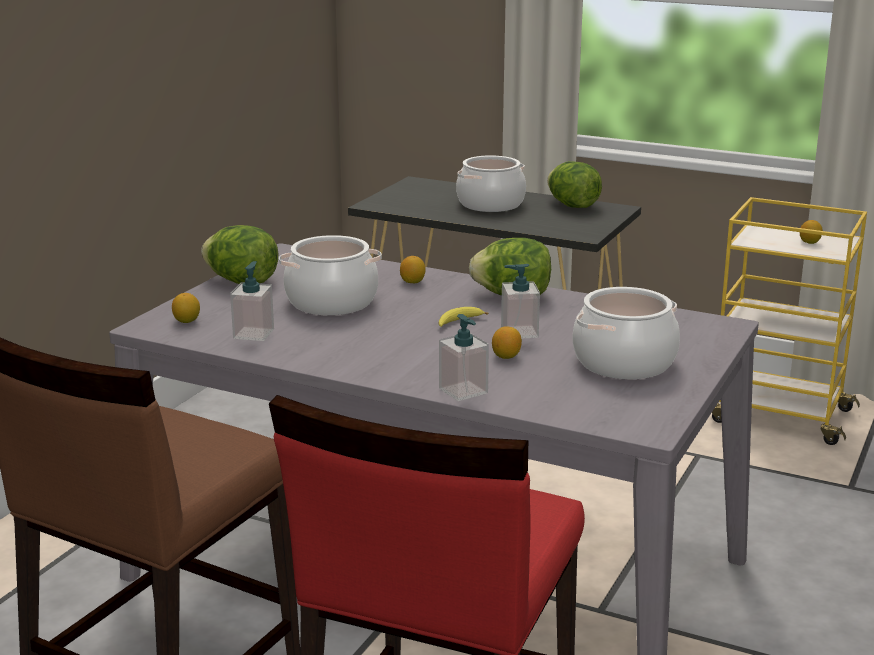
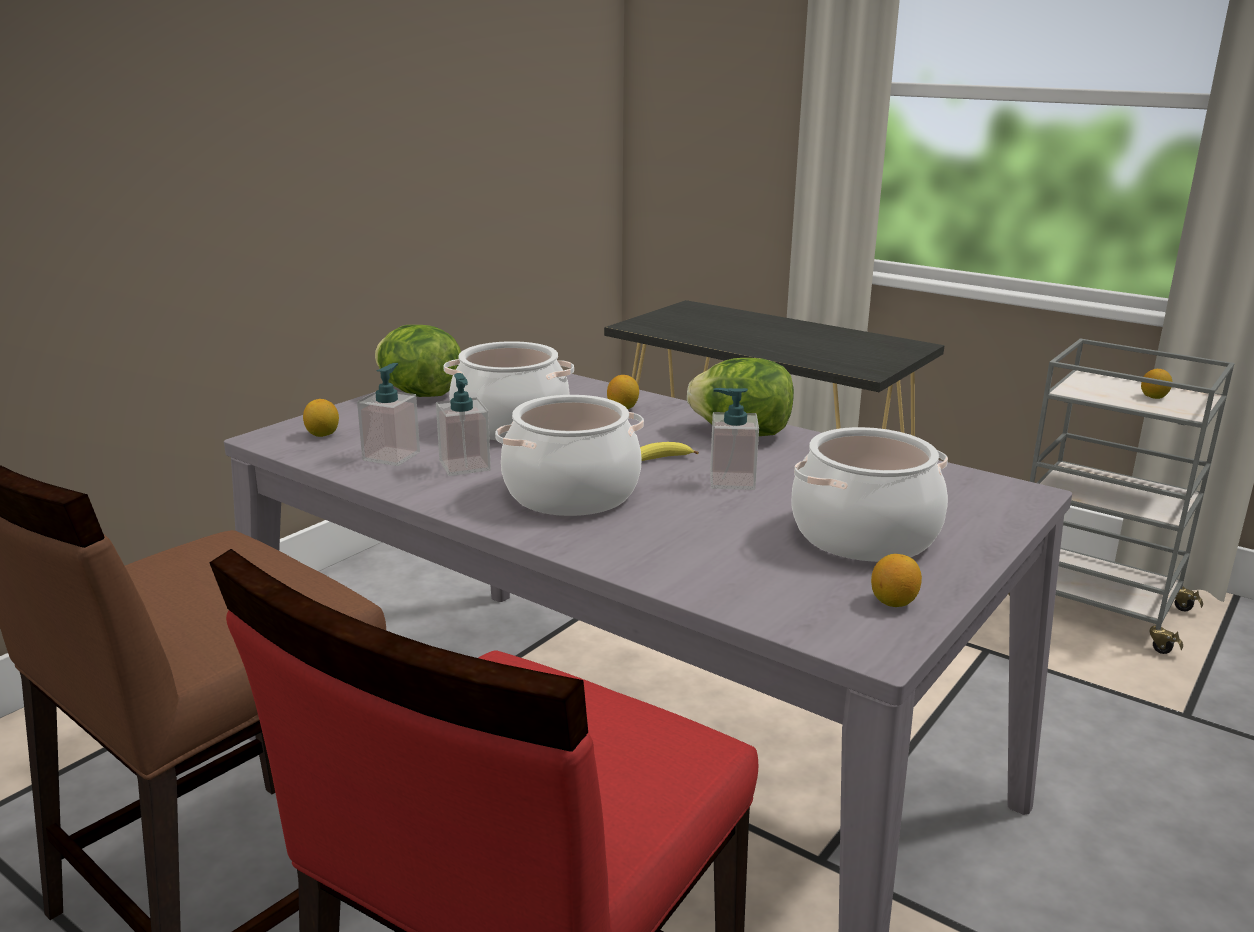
camera: 10 degrees right, 0 degrees up
soap dispenser [439,314,489,401] -> soap dispenser moved to [436,373,491,476]
cooking pot [456,155,526,212] -> cooking pot moved to [495,395,644,516]
lemon [492,327,522,359] -> lemon moved to [871,554,922,607]
lettuce [547,161,602,208] -> none
yellow cart [712,197,867,445] -> grey cart [1008,338,1235,654]

